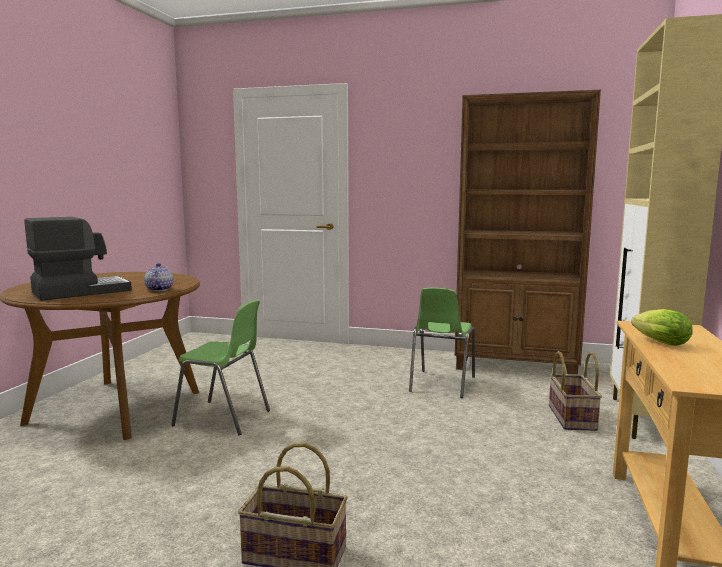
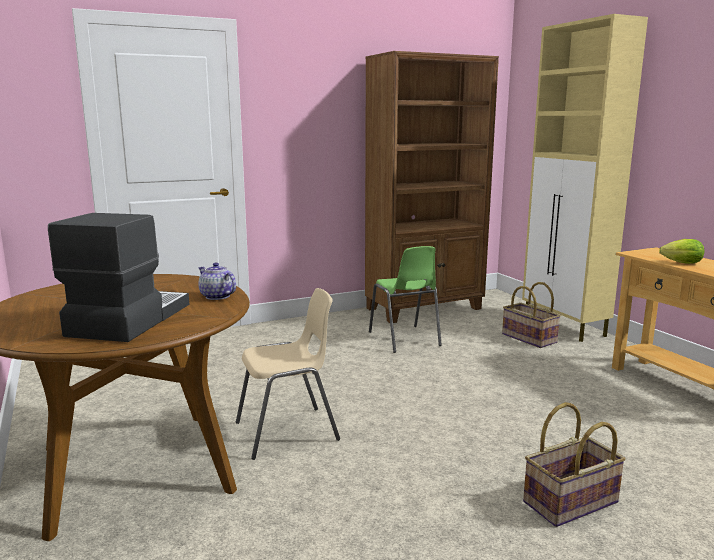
camera: 40 degrees left, 5 degrees up
green chair [171,300,270,435] -> beige chair [236,288,340,460]

